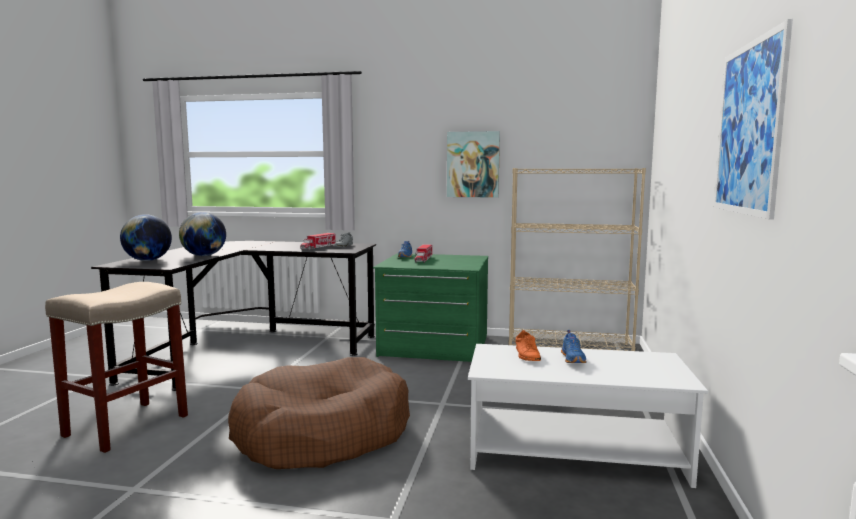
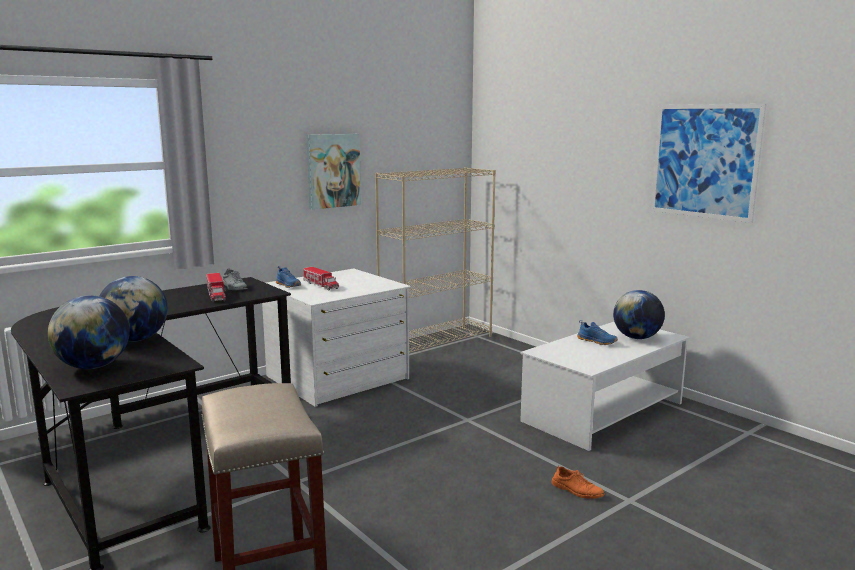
camera: 50 degrees left, 5 degrees up
brown dog bed [228,357,410,469] -> none
green dresser [373,253,488,362] -> white dresser [262,269,411,407]
orange shoe [516,330,541,361] -> orange shoe moved to [551,466,605,499]
none -> globe [613,290,665,339]

